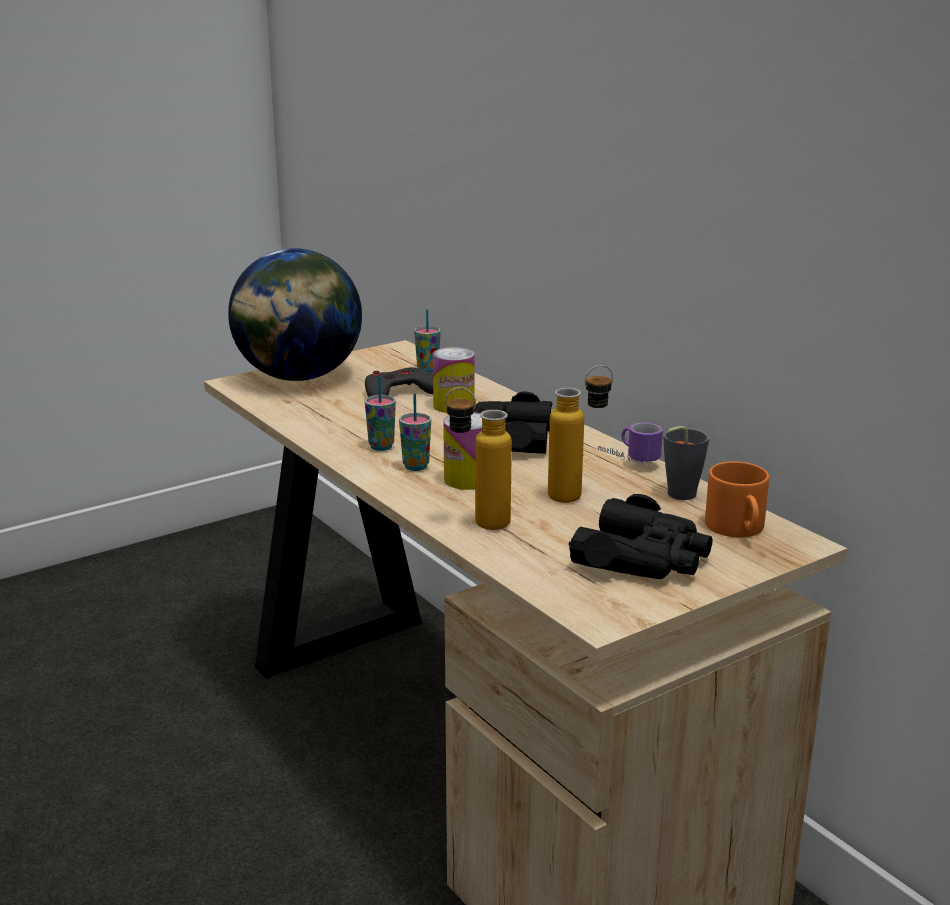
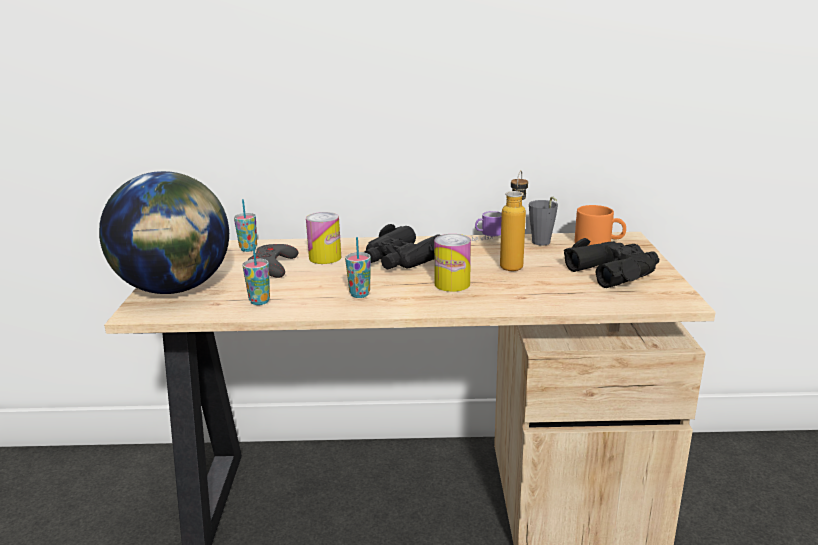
camera: 55 degrees left, 0 degrees up
cup [399,394,431,471] -> cup moved to [242,243,270,305]
bottle [445,387,512,530] -> none

